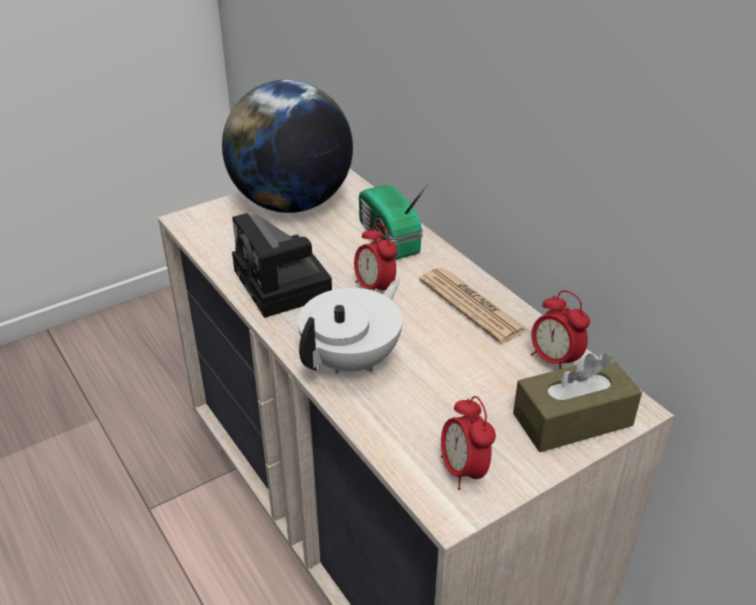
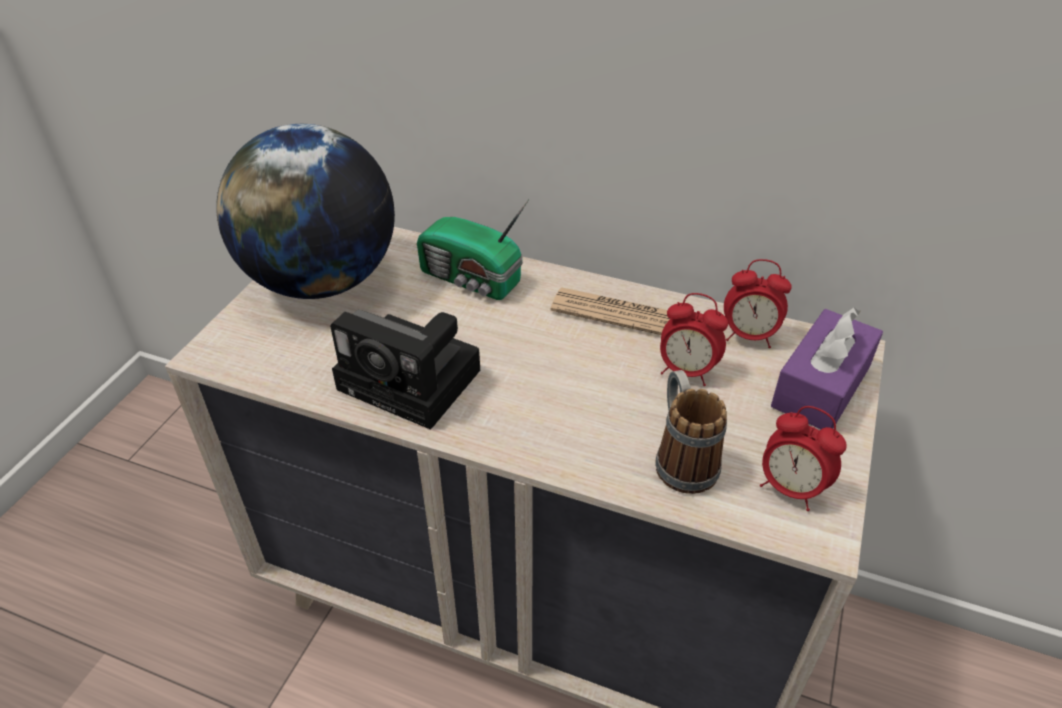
camera: 35 degrees left, 5 degrees up
white teapot [298,280,402,373] -> none
alarm clock [354,223,398,291] -> alarm clock moved to [660,293,728,386]
brown tissue box [513,354,642,452] -> purple tissue box [771,307,883,429]
none -> mug [655,370,727,494]

